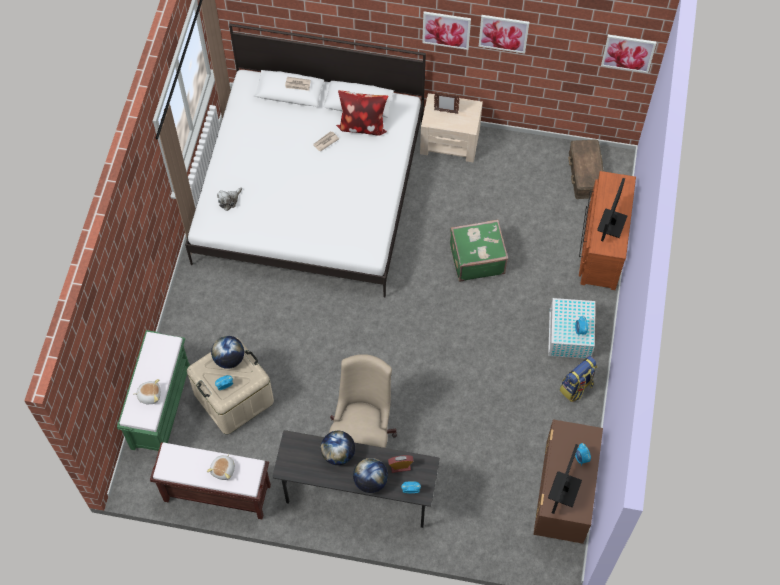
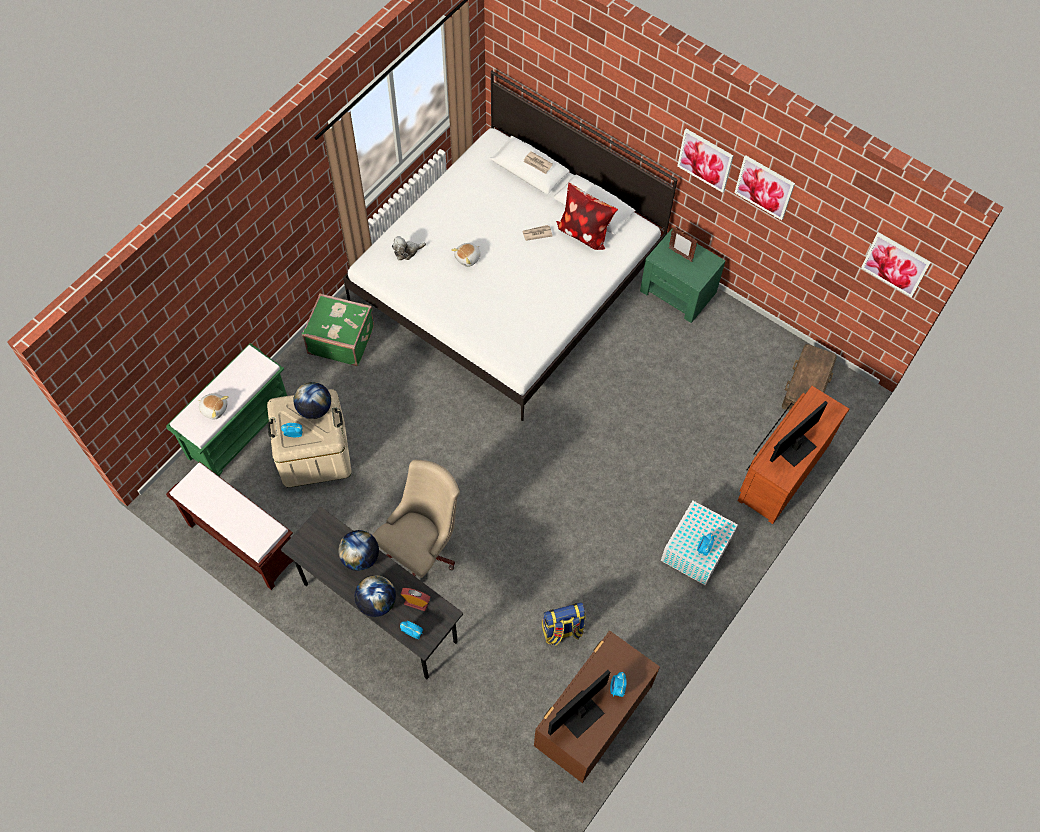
camera: 25 degrees right, 0 degrees up
plush toy [207,454,235,480] -> plush toy moved to [451,243,481,267]
beige nightstand [420,93,483,162] -> green nightstand [640,229,725,323]
green suitcase [450,219,508,282] -> green suitcase moved to [302,293,374,366]
backpack [560,356,597,402] -> backpack moved to [542,602,586,646]

